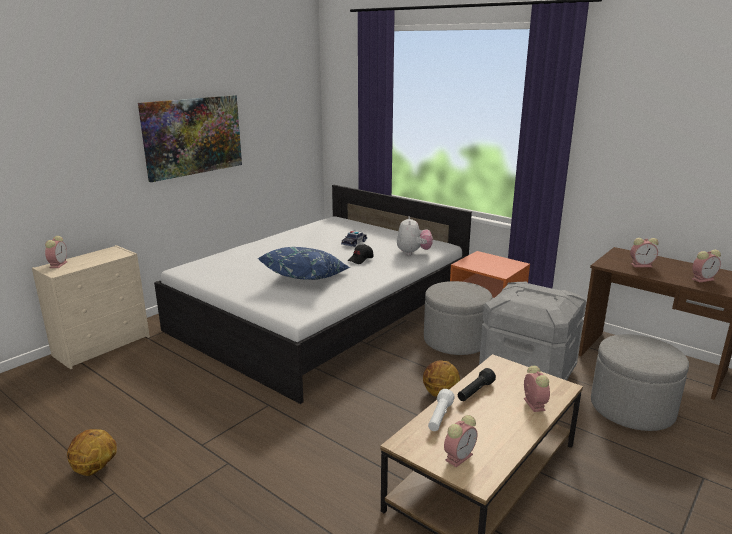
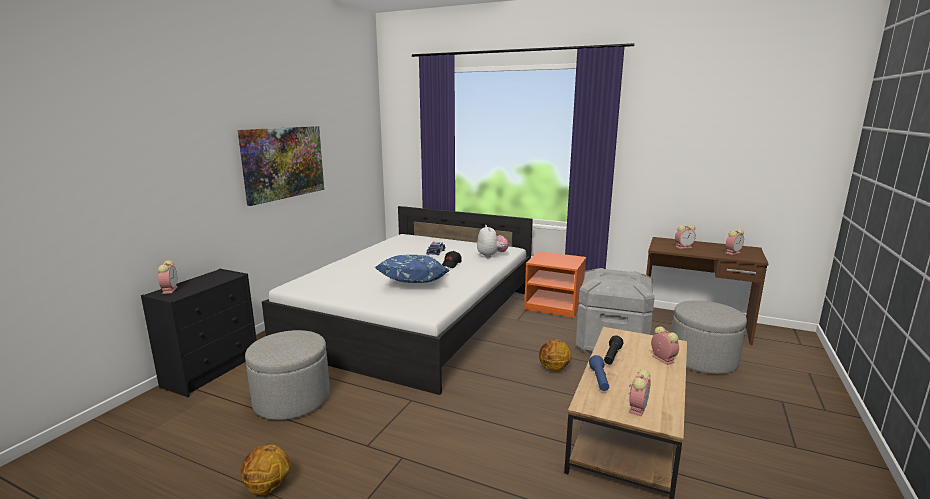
camera: 15 degrees left, 5 degrees down
beige dresser [32,245,150,369] -> black dresser [141,269,257,397]
grey ottoman [424,281,493,355] -> grey ottoman moved to [245,330,330,420]
white flashlight [428,389,455,431] -> blue flashlight [589,355,609,391]

